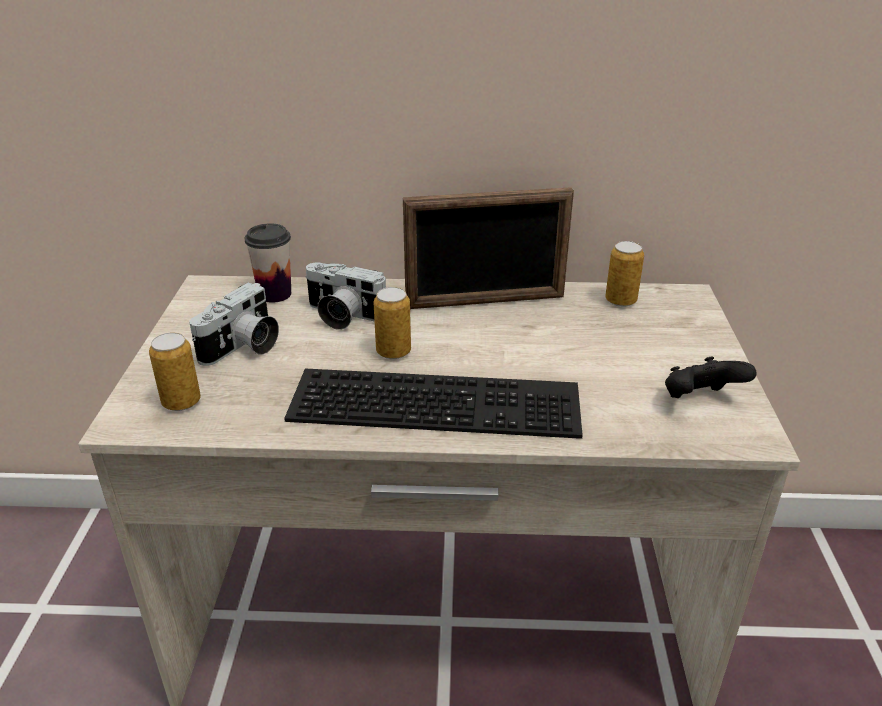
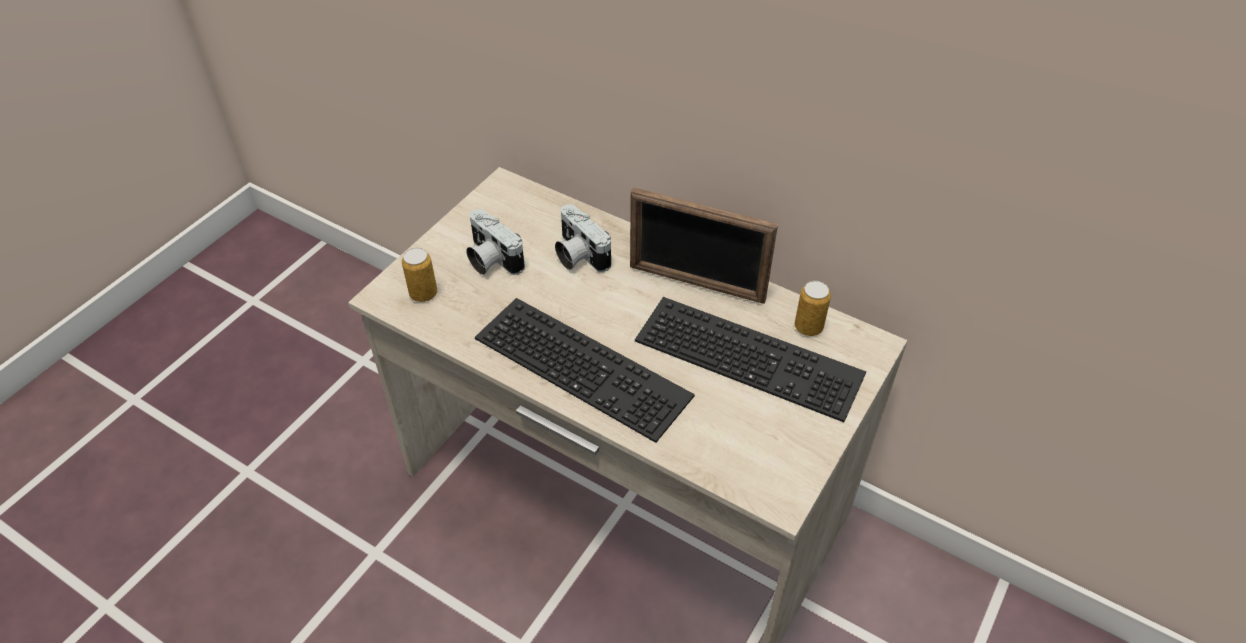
camera: 30 degrees right, 15 degrees up
camera [189,283,279,366] -> camera turned 75 degrees clockwise [466,209,525,275]
cup [245,223,291,303] -> none
can [374,287,411,359] -> none
black game controller [665,356,757,398] -> none
none -> keyboard [635,297,866,422]

